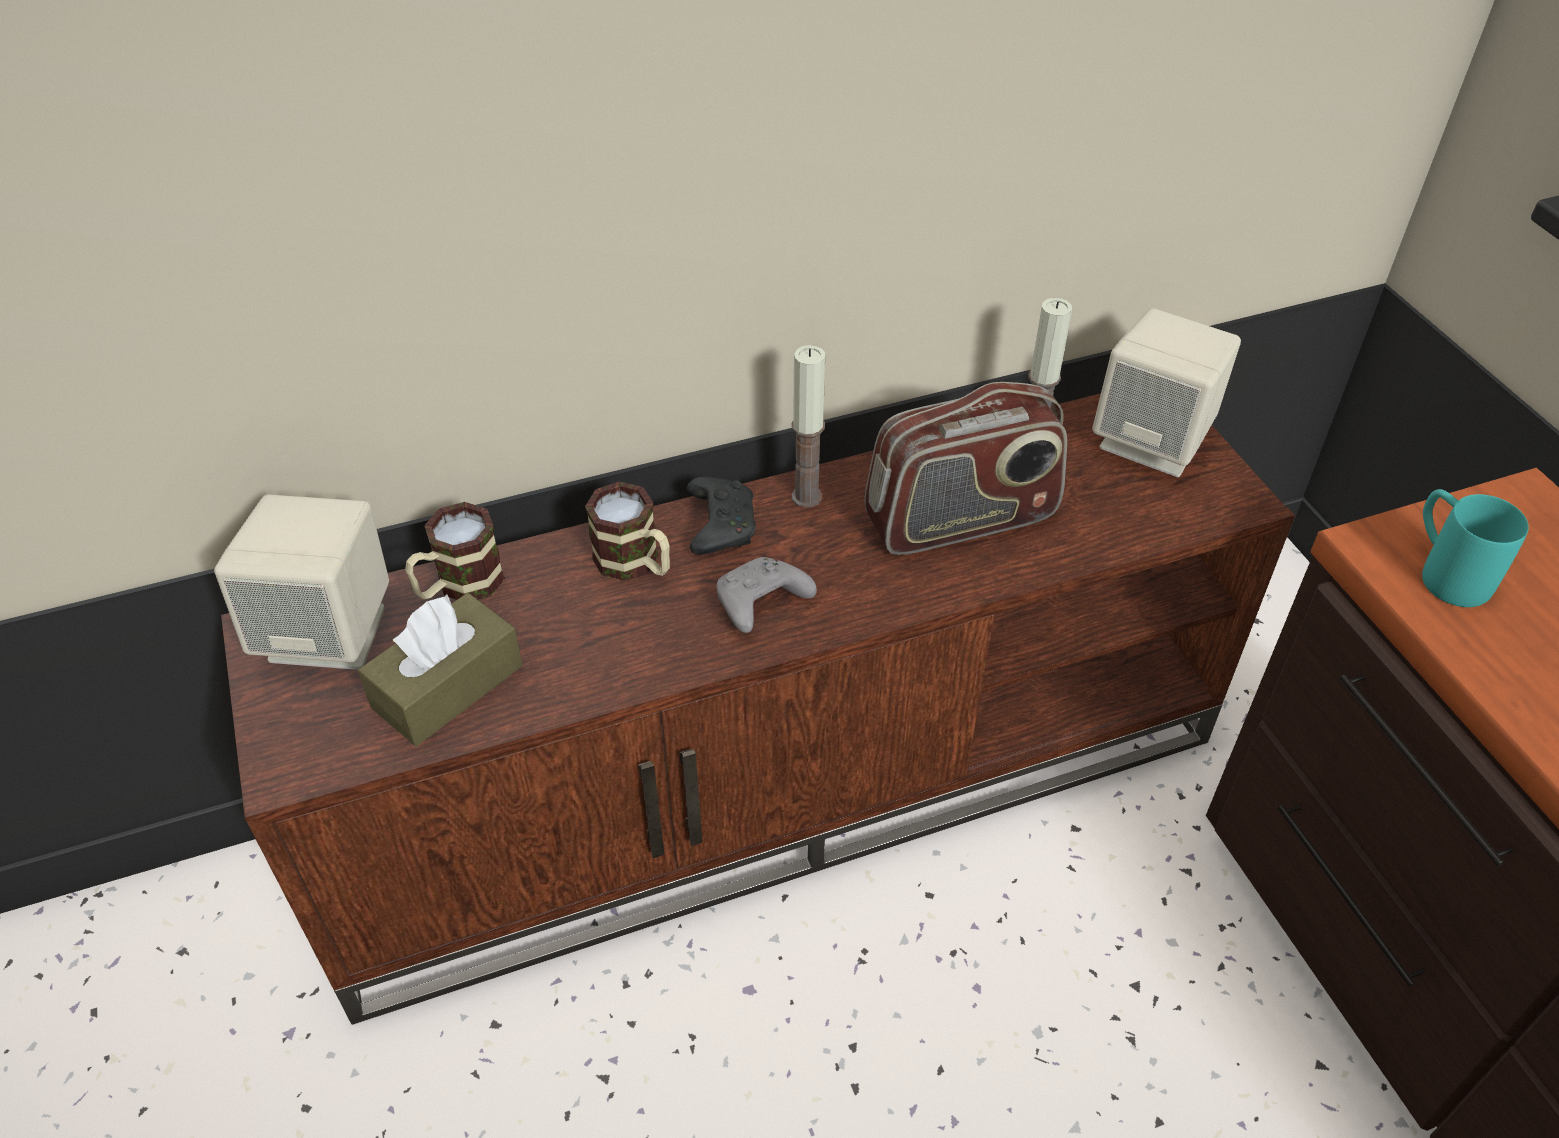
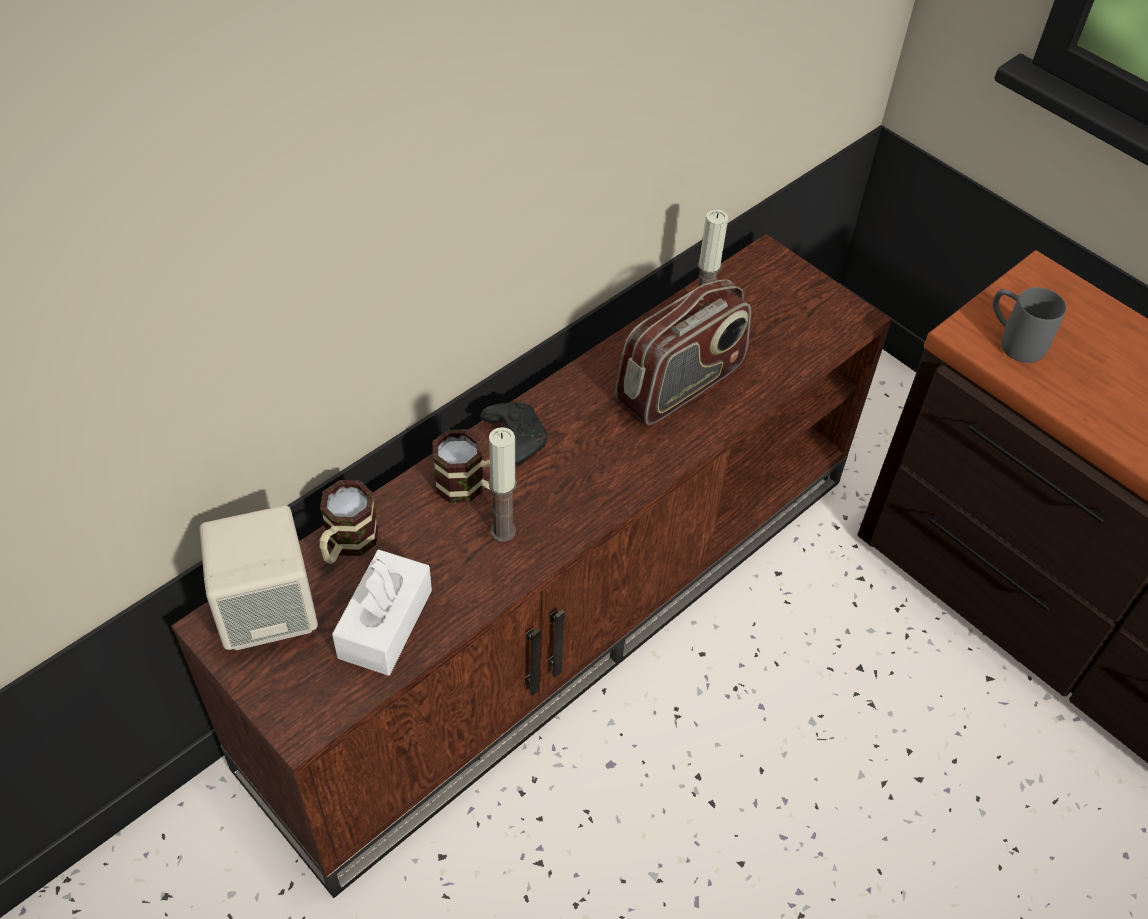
camera: 25 degrees left, 5 degrees up
brown tissue box [358,593,523,746] -> white tissue box [332,550,432,676]
grey game controller [716,557,817,633] -> none
candle [791,345,825,508] -> candle moved to [489,427,517,542]
beige speaker [1092,308,1241,477] -> none
turquoise mug [1422,489,1529,607] -> grey mug [993,287,1066,363]

